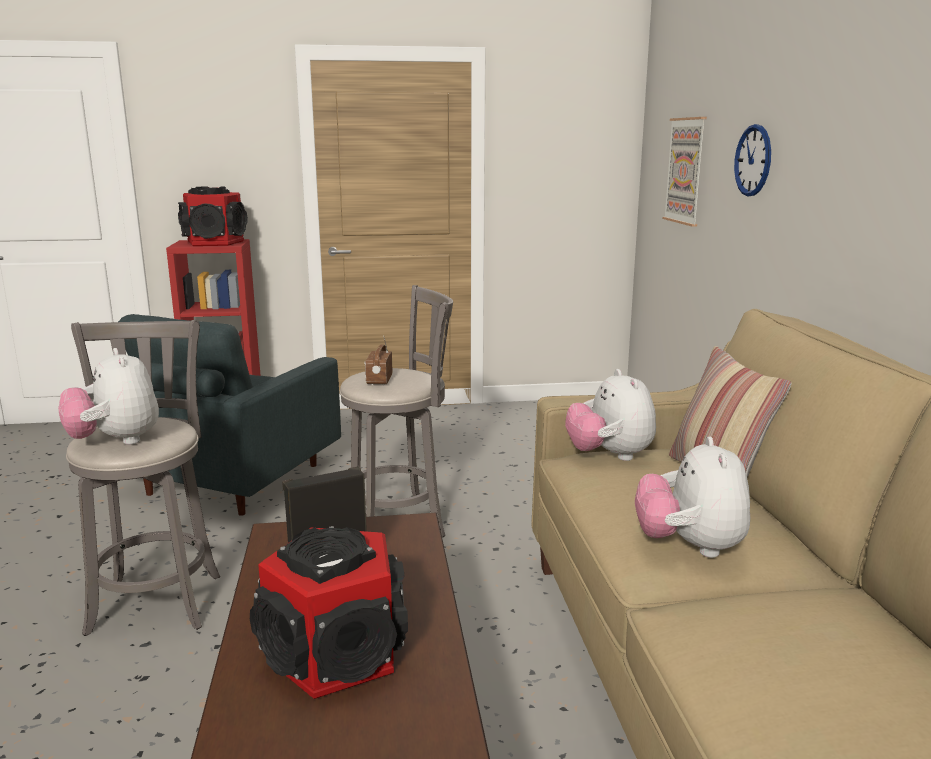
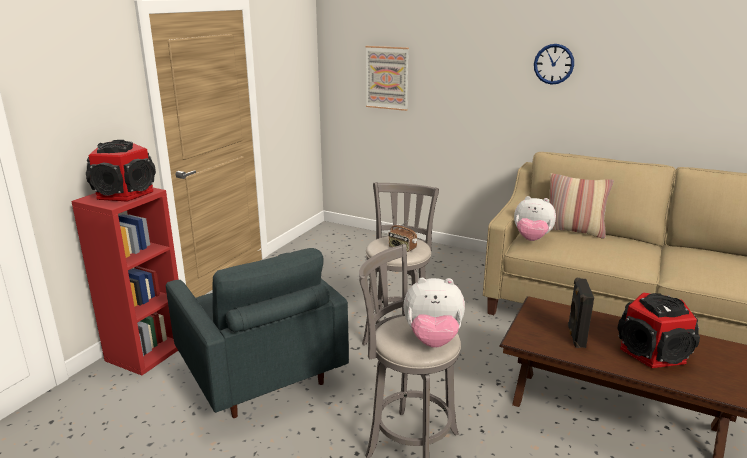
camera: 55 degrees left, 5 degrees up
plush toy [635,437,750,558] -> none
wall clock [734,124,771,196] -> wall clock moved to [534,44,574,85]

